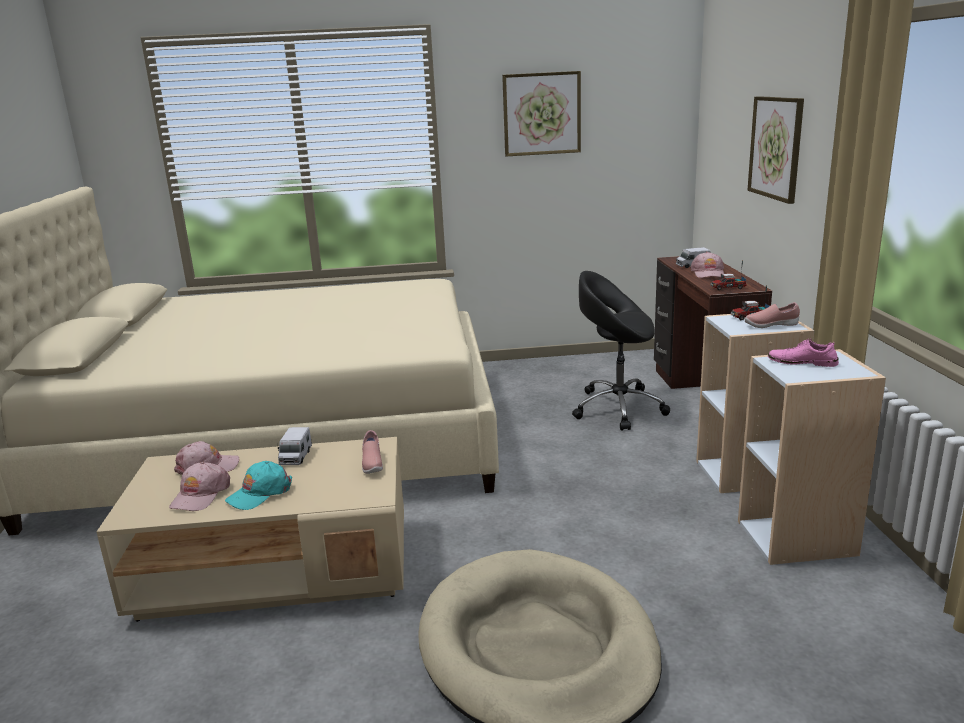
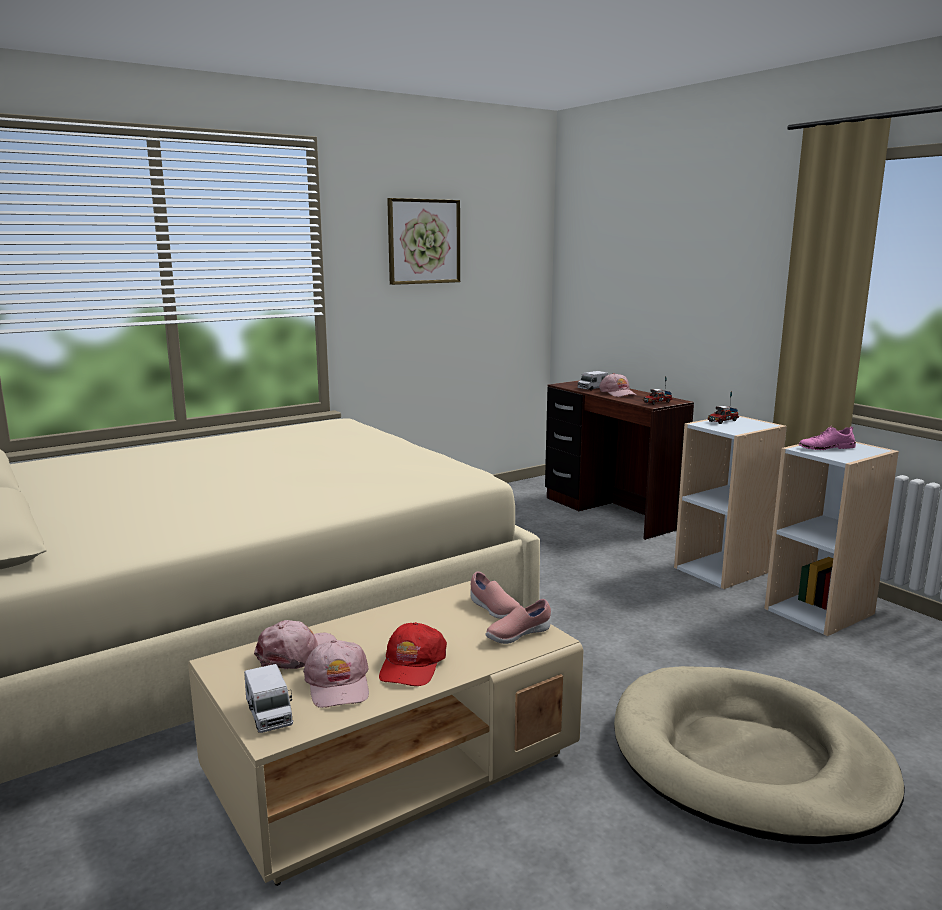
camera: 30 degrees left, 5 degrees down
turquoise cap [225,461,292,510] -> red cap [379,622,447,686]
toy truck [277,427,312,465] -> toy truck moved to [244,664,293,733]
black office chair [572,271,670,430] -> none
pink shoe [745,302,800,328] -> pink shoe moved to [486,599,551,644]
picture [748,96,804,204] -> none

